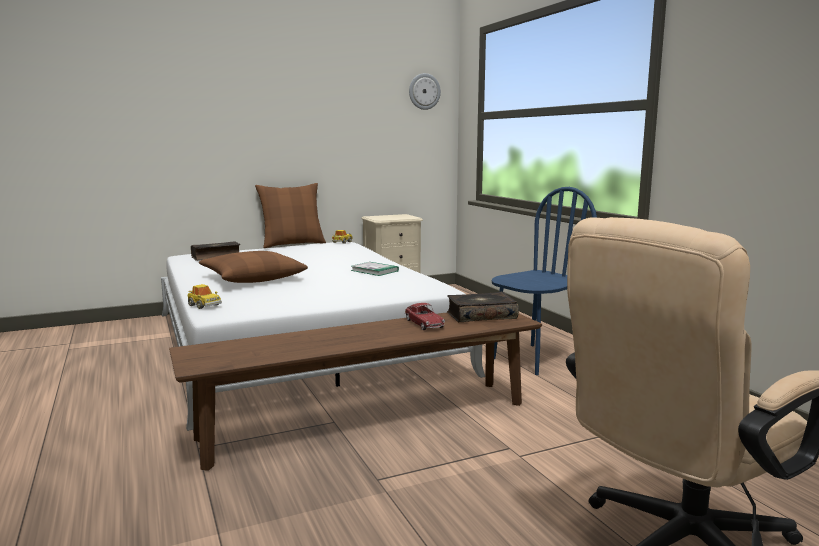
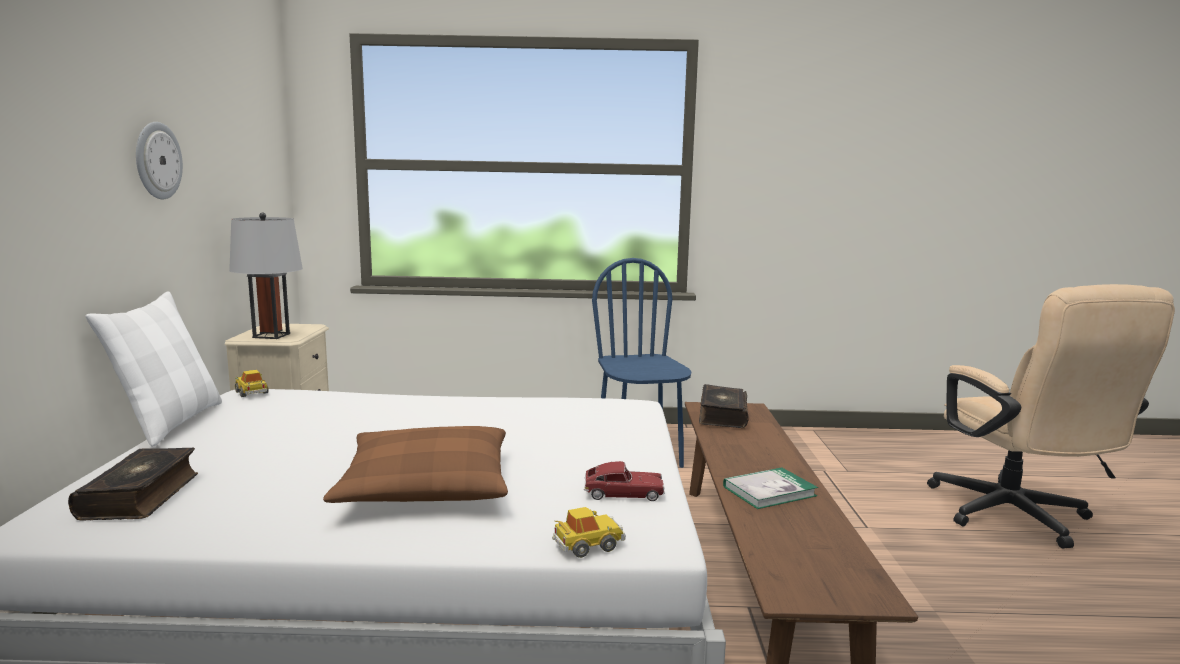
camera: 65 degrees left, 0 degrees up
brown pillow [255,183,326,248] -> white pillow [85,291,222,447]
book [351,262,399,276] -> book moved to [723,467,818,509]
toy car [405,303,445,330] -> toy car moved to [584,461,665,501]
wall clock [409,73,441,110] -> wall clock moved to [136,122,183,199]
none -> grey table lamp [229,212,303,339]

